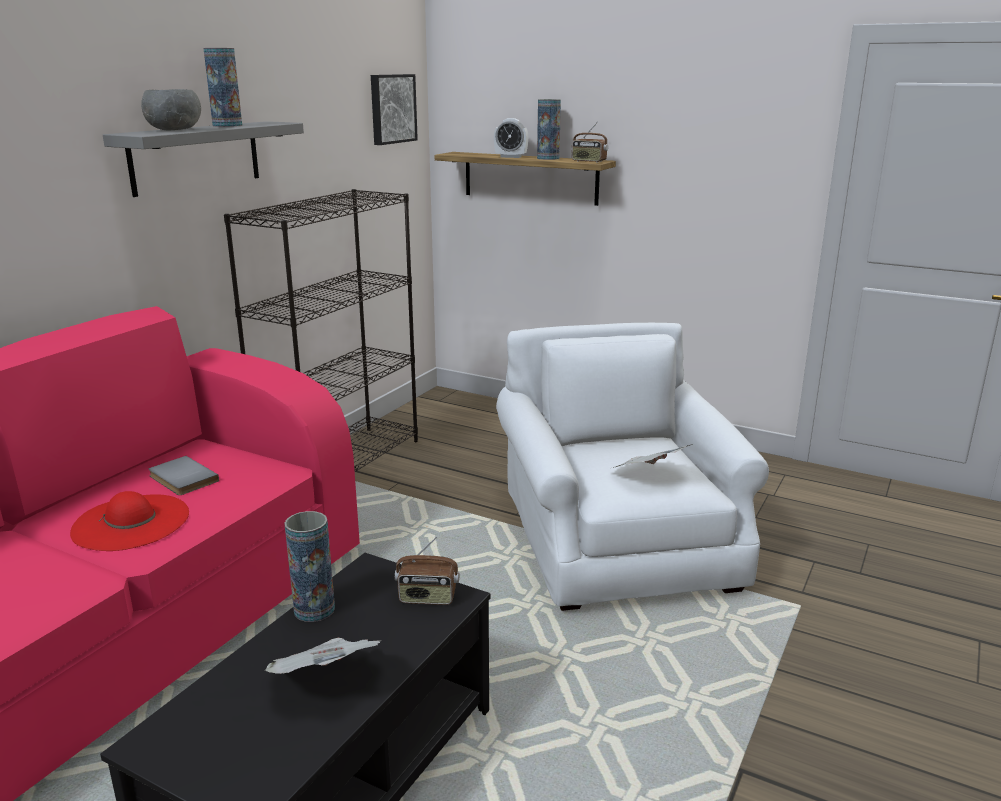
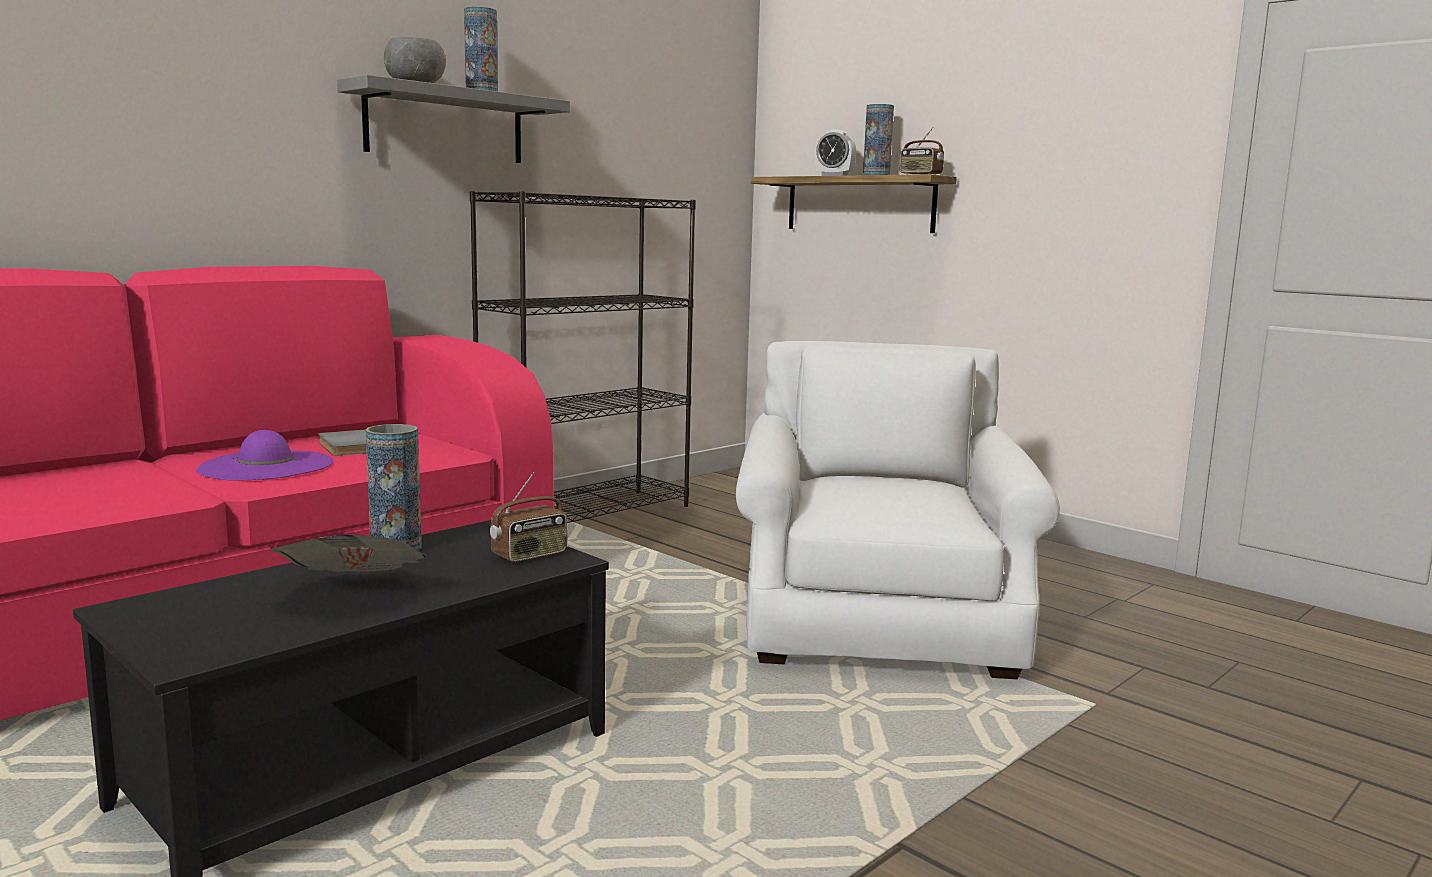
camera: 15 degrees right, 10 degrees down
red hat [70,491,189,551] -> purple hat [196,430,333,481]
picture [371,74,418,145] -> none
radio [395,536,460,605] -> radio turned 60 degrees counterclockwise [490,472,567,563]
newspaper [608,444,693,469] -> none

